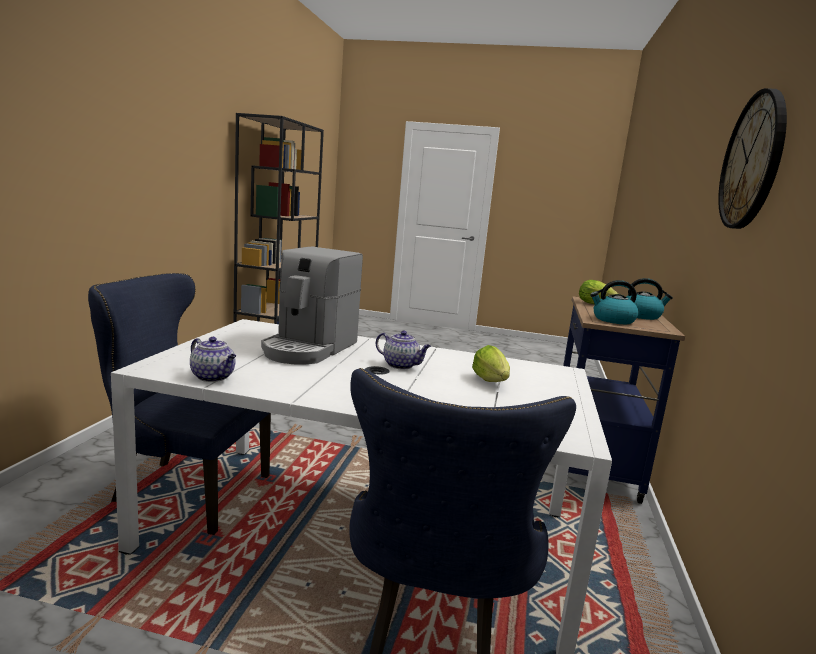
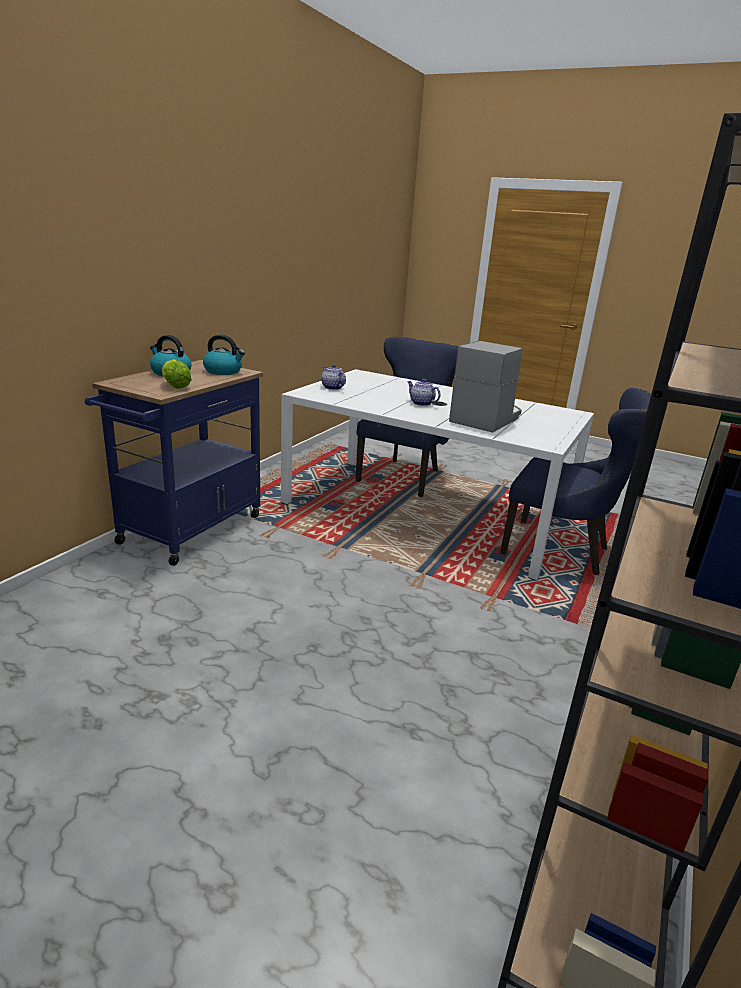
camera: 165 degrees left, 10 degrees up
teapot [190,337,236,382] -> teapot moved to [321,364,346,390]
lettuce [472,345,510,382] -> none
wall clock [718,88,787,229] -> none

